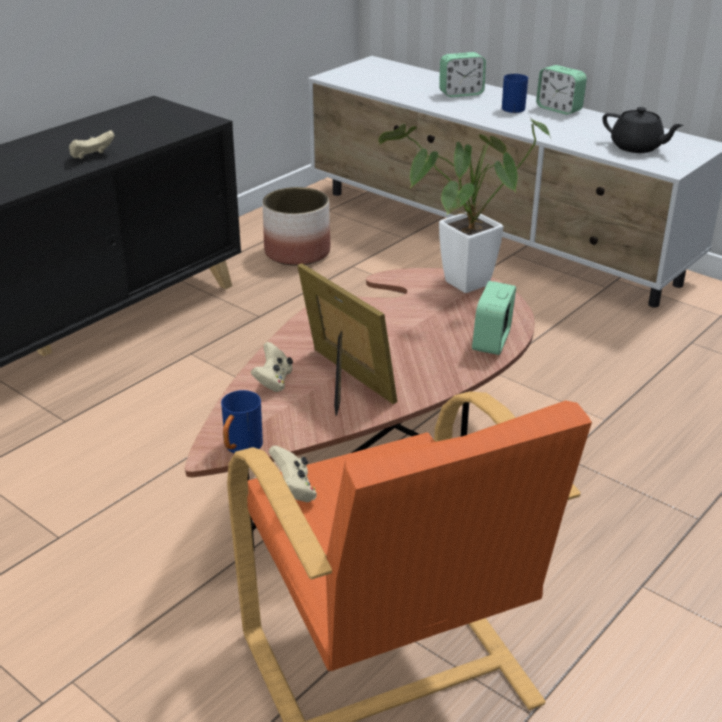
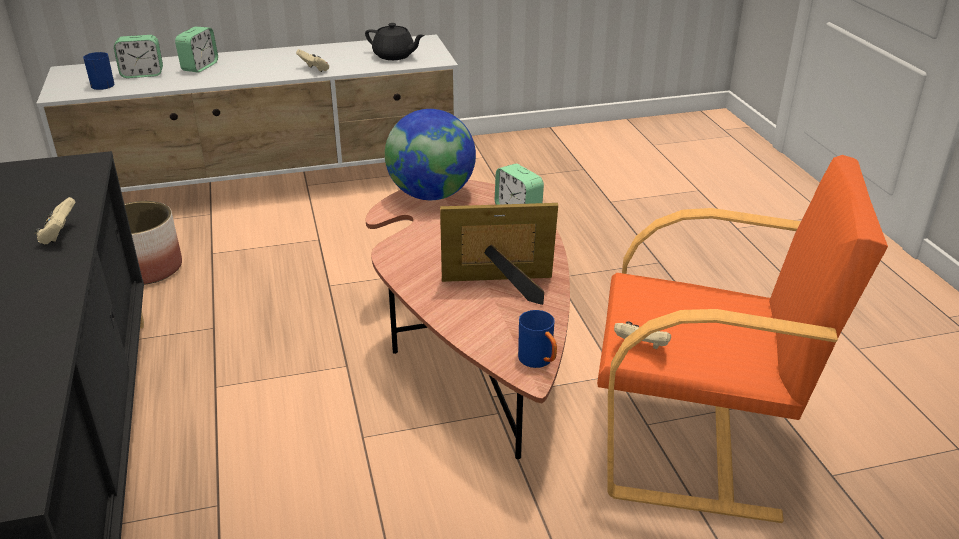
camera: 55 degrees left, 0 degrees up
beige game controller [251,342,293,392] -> beige game controller moved to [296,49,329,72]
potted plant [378,116,550,293] -> globe [385,109,476,200]
blue mug [502,74,528,113] -> blue mug moved to [83,52,115,90]
alarm clock [536,65,587,115] -> alarm clock moved to [114,35,163,78]
black teapot [603,107,684,153] -> black teapot turned 45 degrees clockwise [365,23,425,60]

